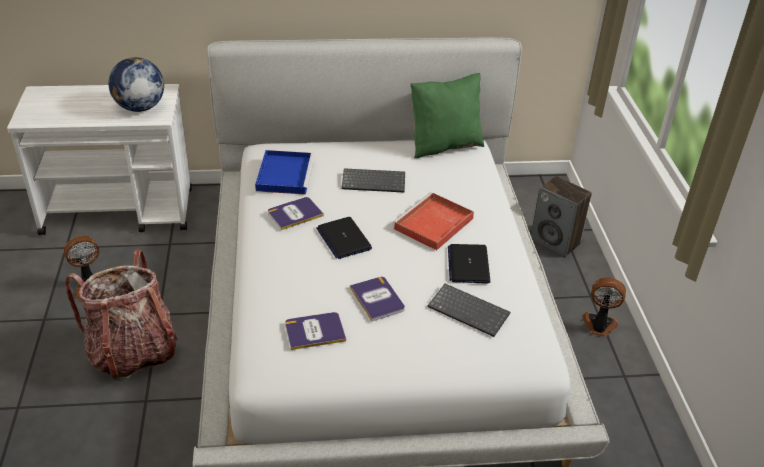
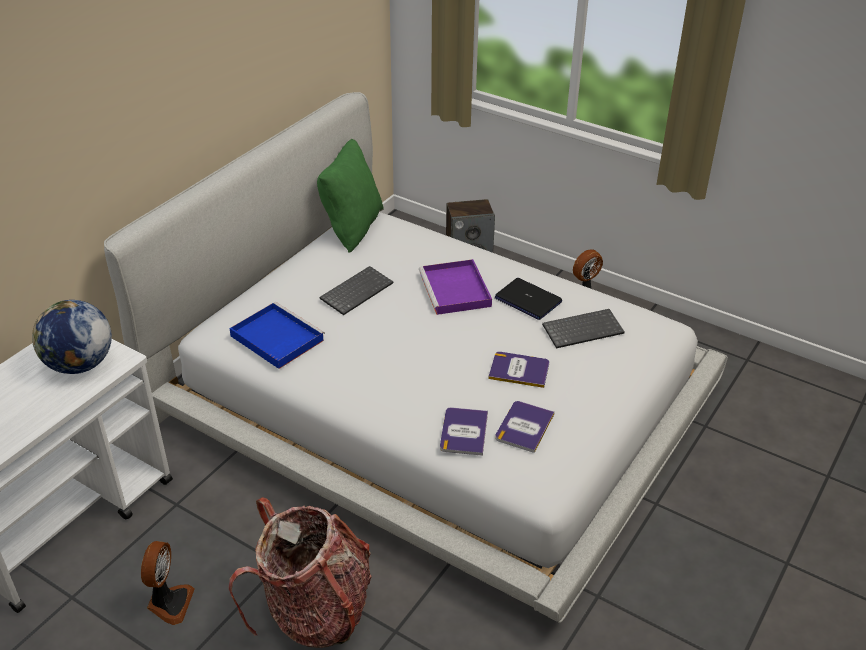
camera: 50 degrees left, 0 degrees up
book [268,197,324,230] -> book moved to [440,407,488,456]
laptop [316,217,372,259] -> none
red tray [393,192,474,250] -> purple tray [419,259,492,315]

